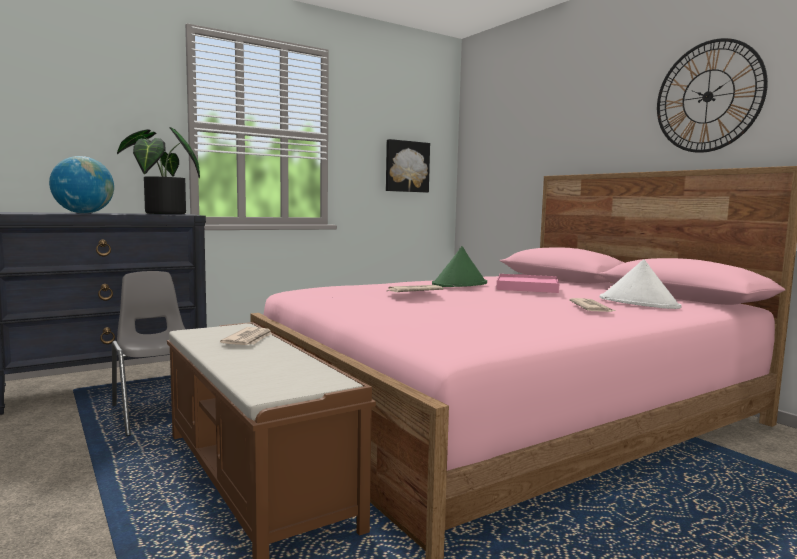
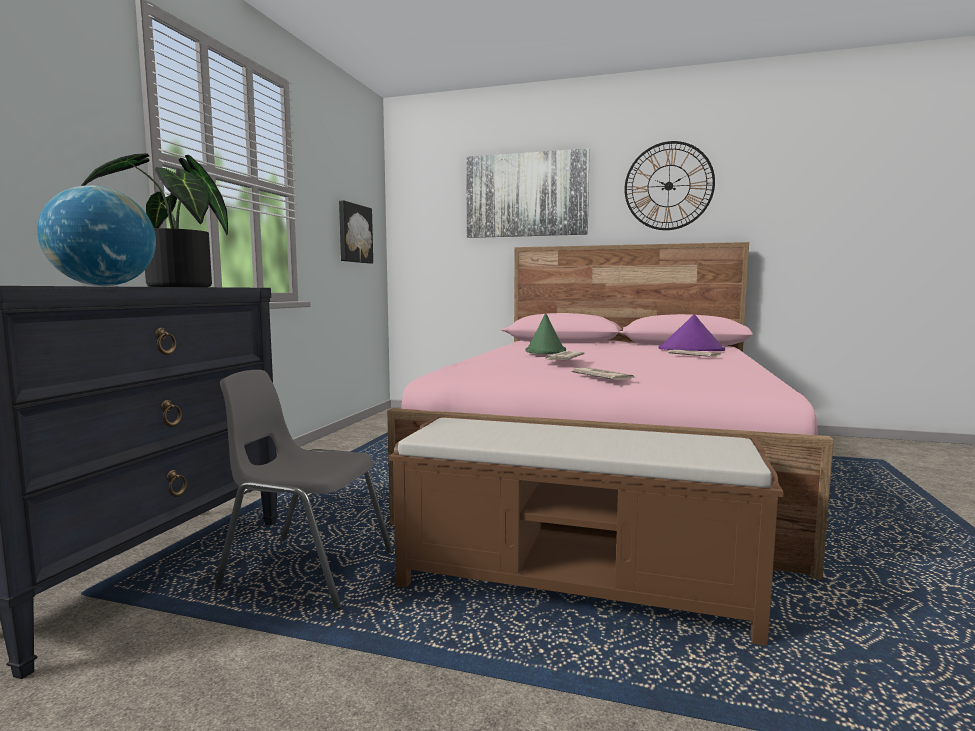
camera: 40 degrees left, 0 degrees up
newspaper [220,327,272,345] -> newspaper moved to [571,368,635,380]
pink tray [496,274,559,293] -> none
white hat [600,259,682,309] -> purple hat [659,314,725,351]
none -> picture [466,148,590,238]

